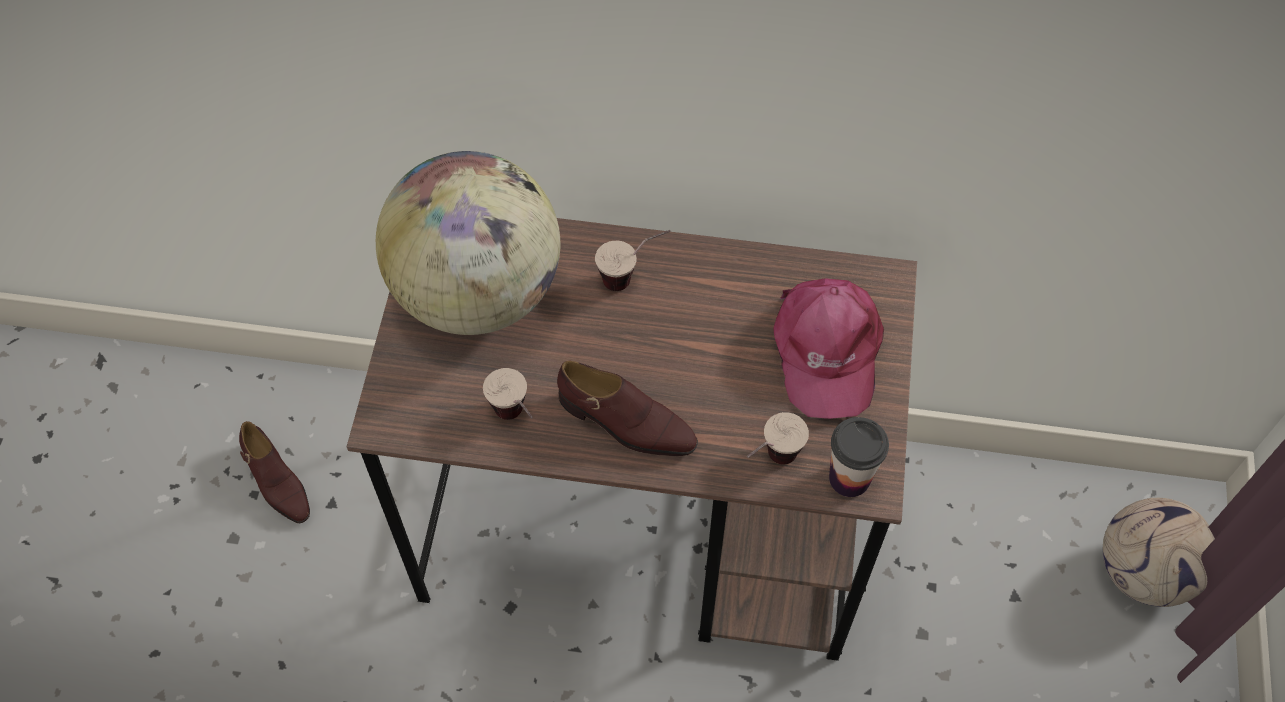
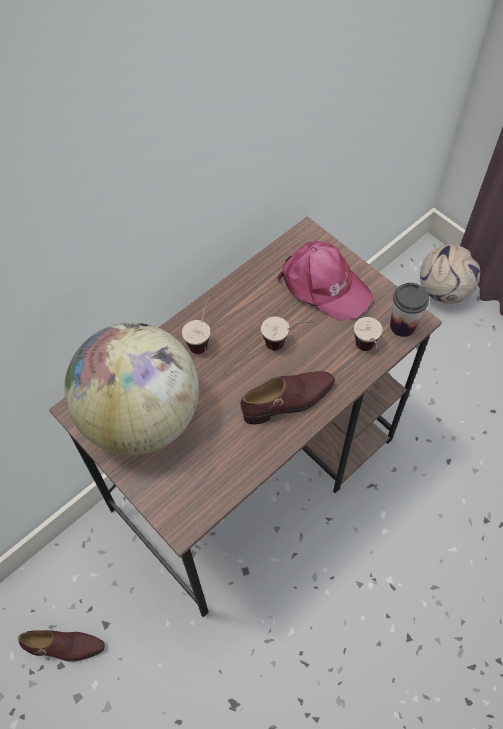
camera: 50 degrees left, 0 degrees up
cup [483,368,533,420] -> cup moved to [261,316,314,351]

